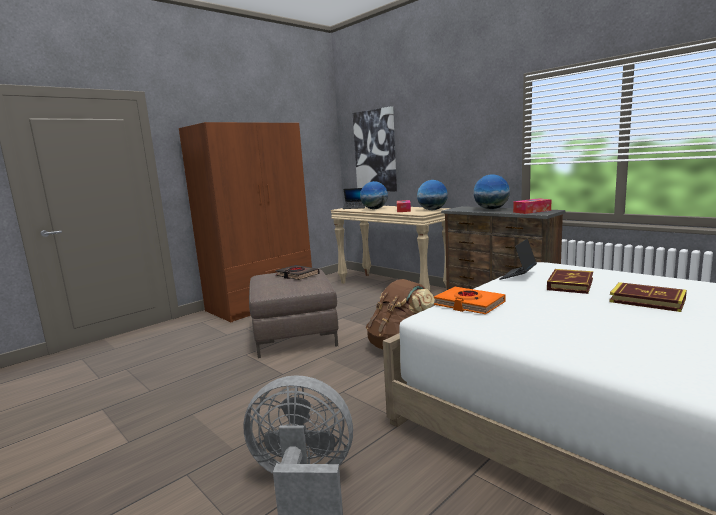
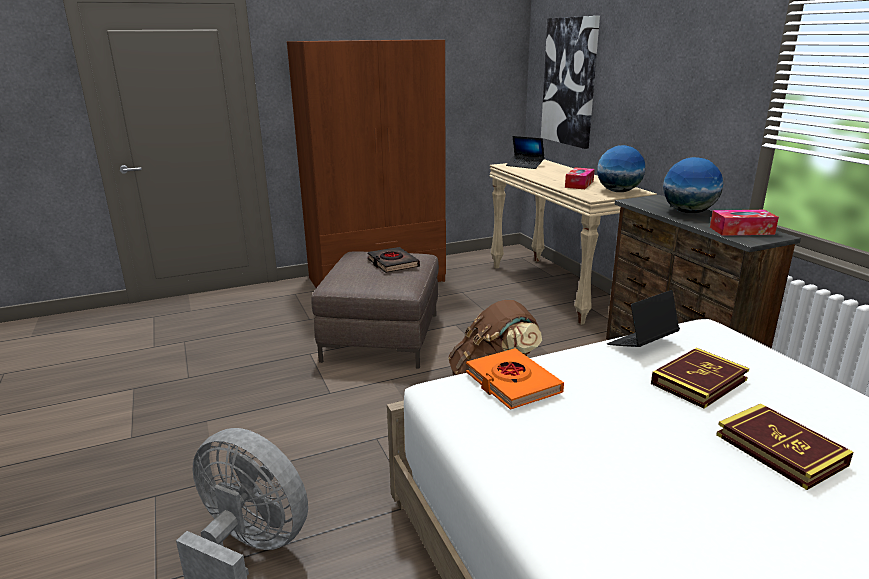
camera: 20 degrees right, 10 degrees up
globe [360,181,388,209] -> none

